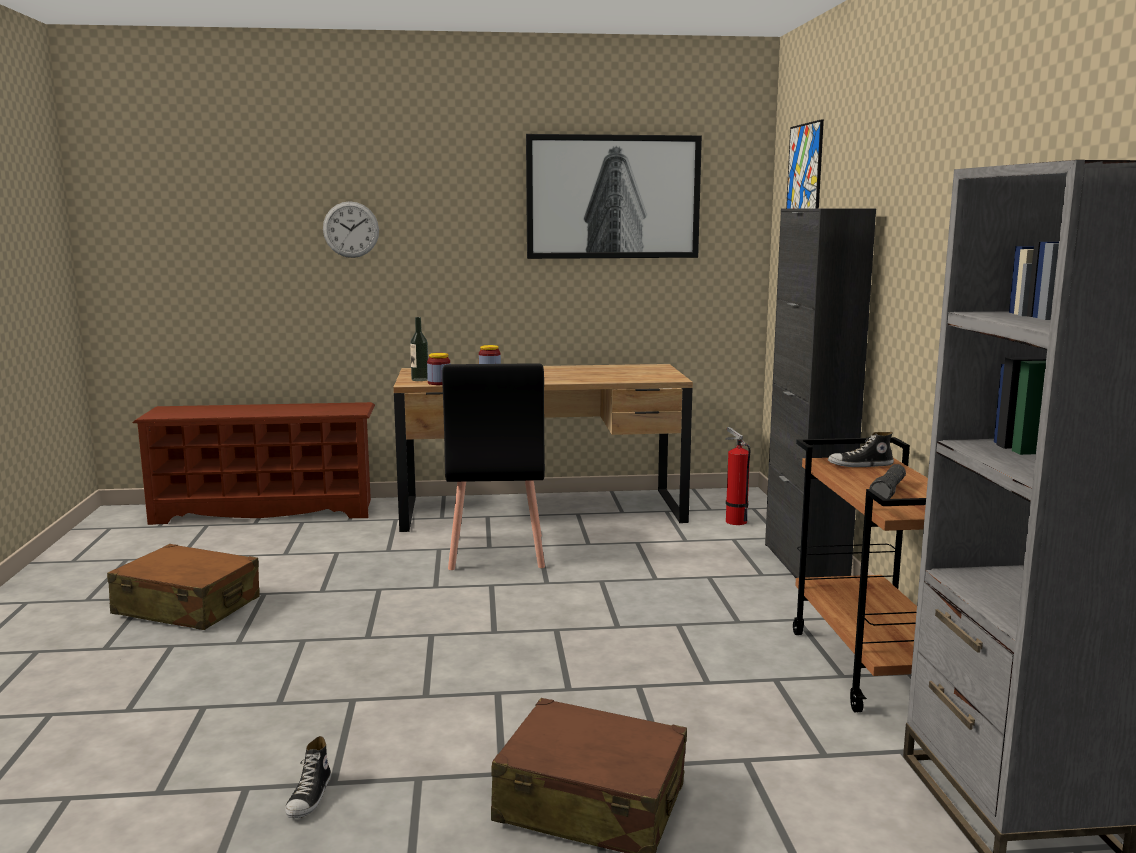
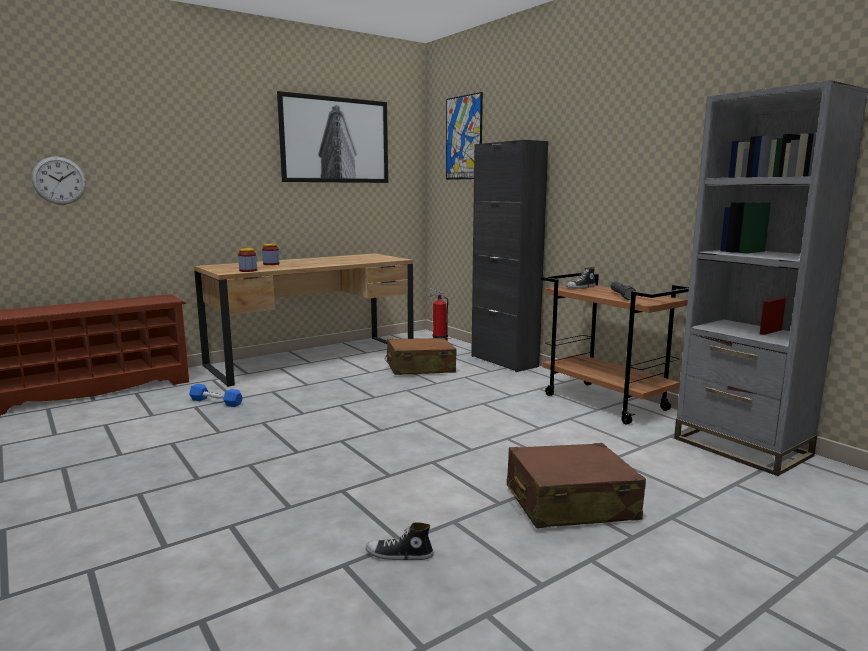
camera: 30 degrees left, 0 degrees up
brown suitcase [107,544,260,630] -> brown suitcase moved to [384,338,457,375]
shoe [285,736,331,818] -> shoe turned 120 degrees clockwise [366,522,434,560]
wall clock [323,201,379,258] -> wall clock moved to [31,156,86,205]
bottle [410,317,428,381] -> none
black chair [442,363,545,570] -> none
none -> blue dumbbell [189,384,243,407]

